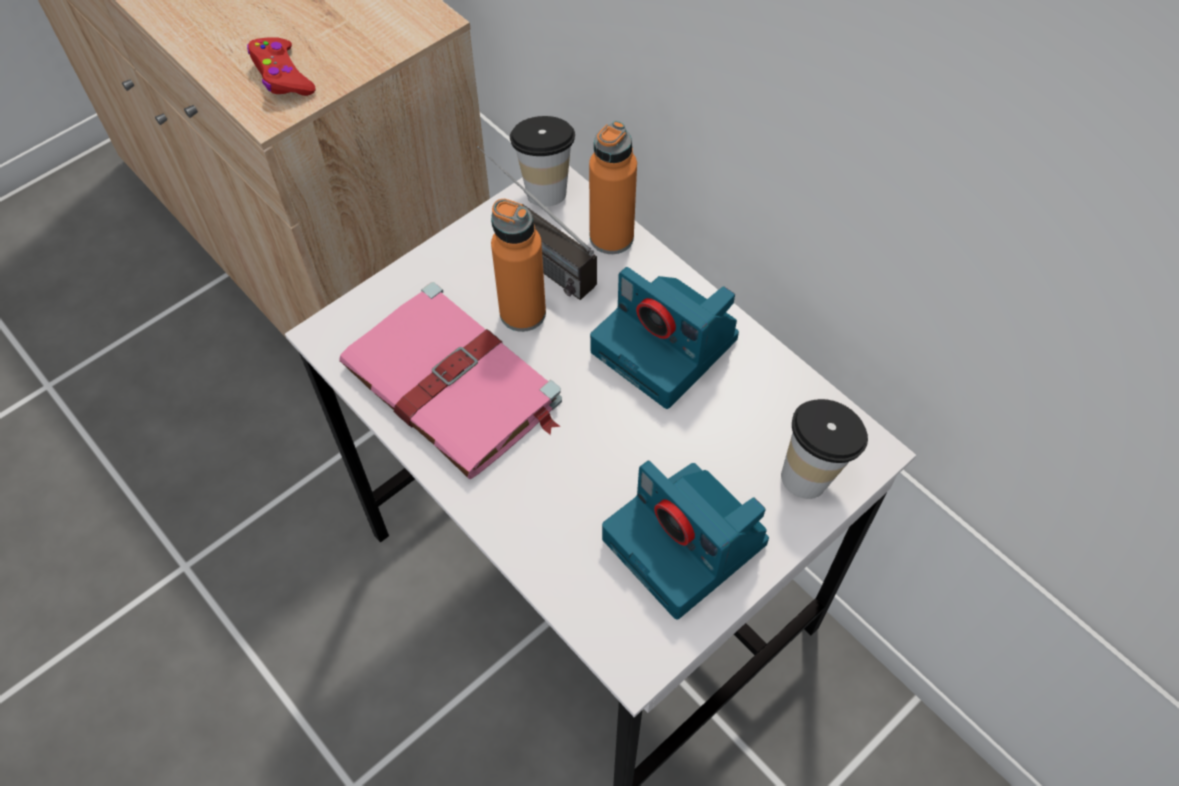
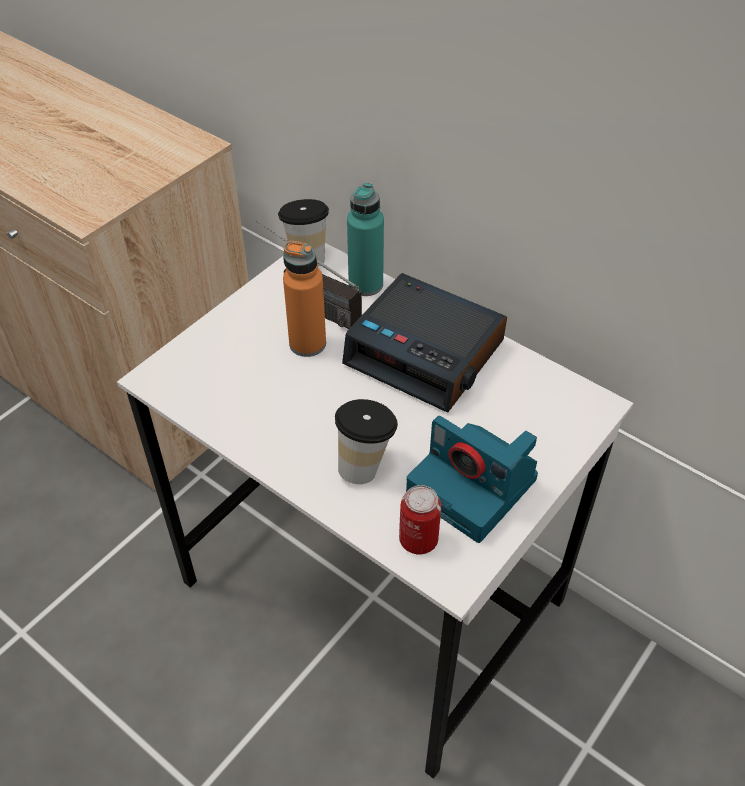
camera: 10 degrees left, 10 degrees down
red game controller [247,37,315,96] -> none
pink book [339,282,562,480] -> none
orange bottle [589,121,637,254] -> turquoise bottle [347,183,384,296]
camera [590,267,739,409] -> alarm clock [342,273,507,412]
cup [781,399,868,499] -> cup moved to [335,399,398,484]
none -> can [399,485,441,554]

